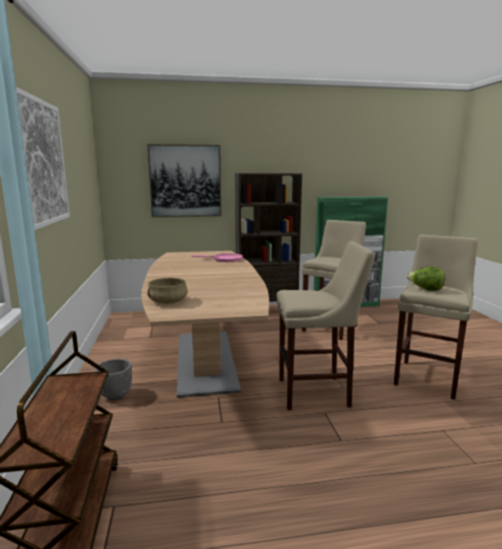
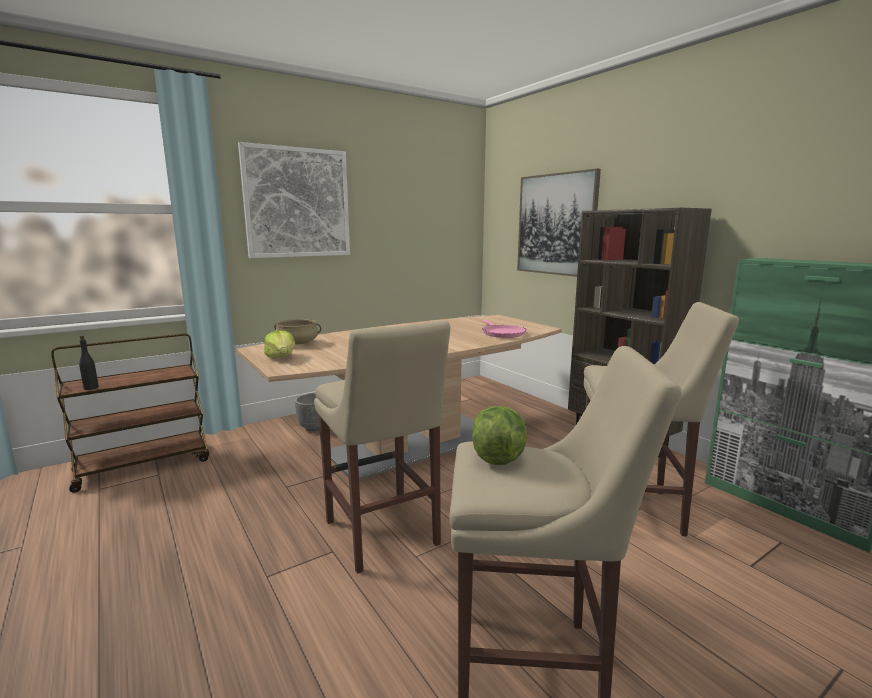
camera: 65 degrees right, 0 degrees up
none -> black bottle [79,335,99,390]
none -> lettuce [264,330,296,359]

